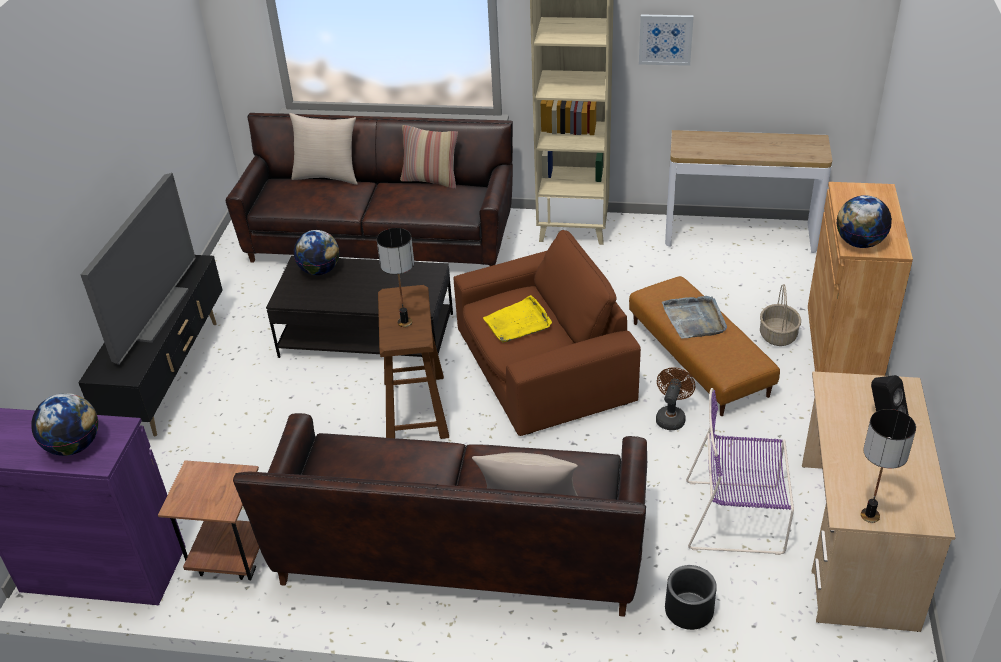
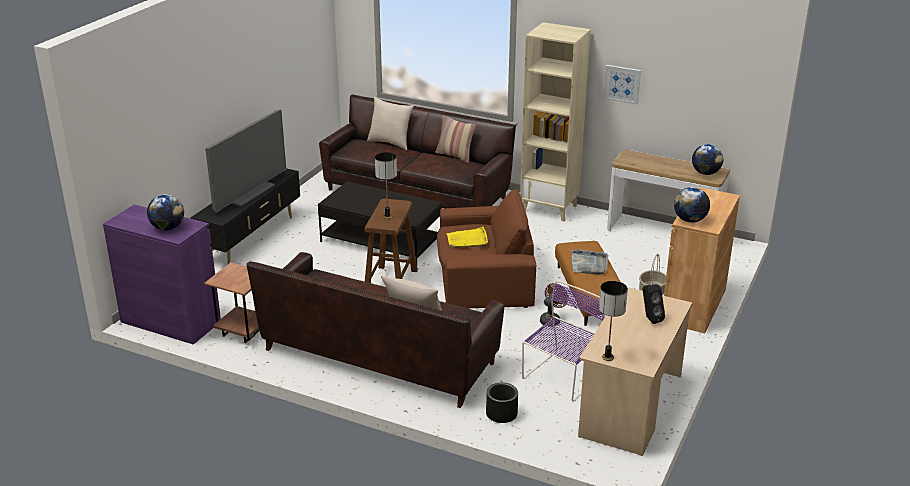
camera: 15 degrees right, 10 degrees down
globe [294,230,339,275] -> globe moved to [692,144,724,175]
purple chair [686,388,794,555] -> purple chair turned 105 degrees clockwise [522,281,605,402]

